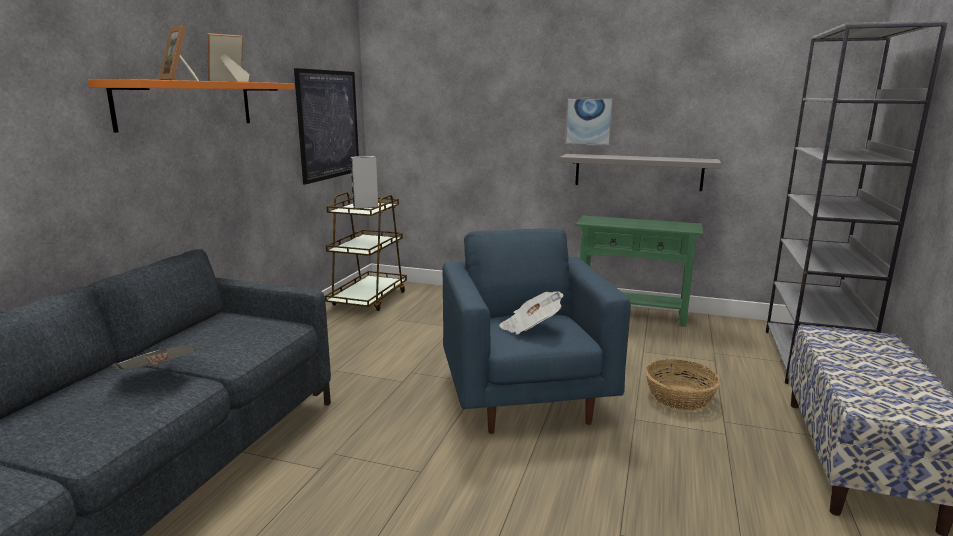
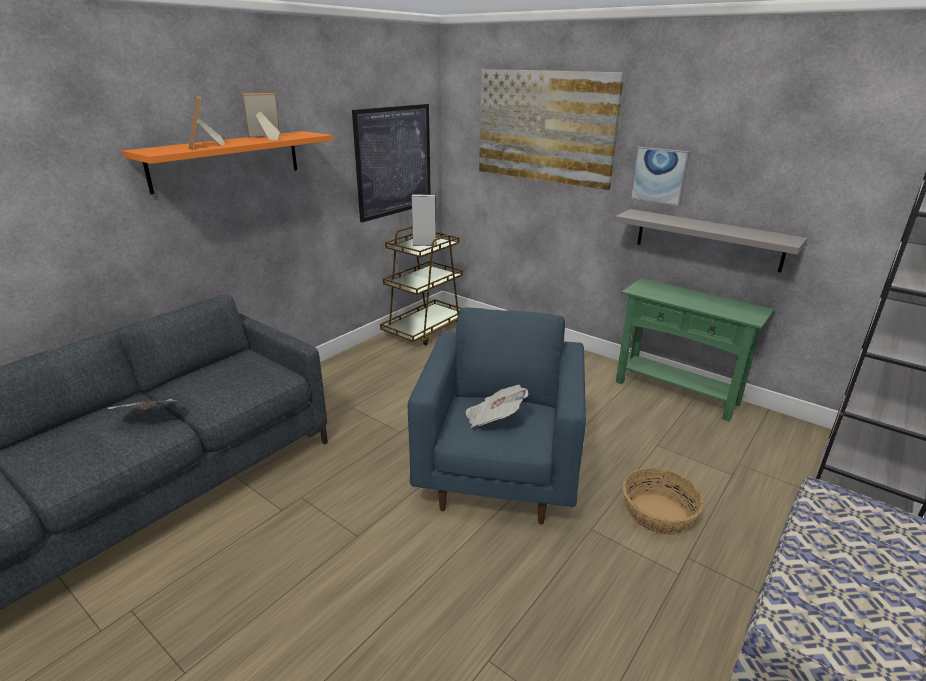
camera: 20 degrees right, 10 degrees up
none -> picture [479,69,624,190]

